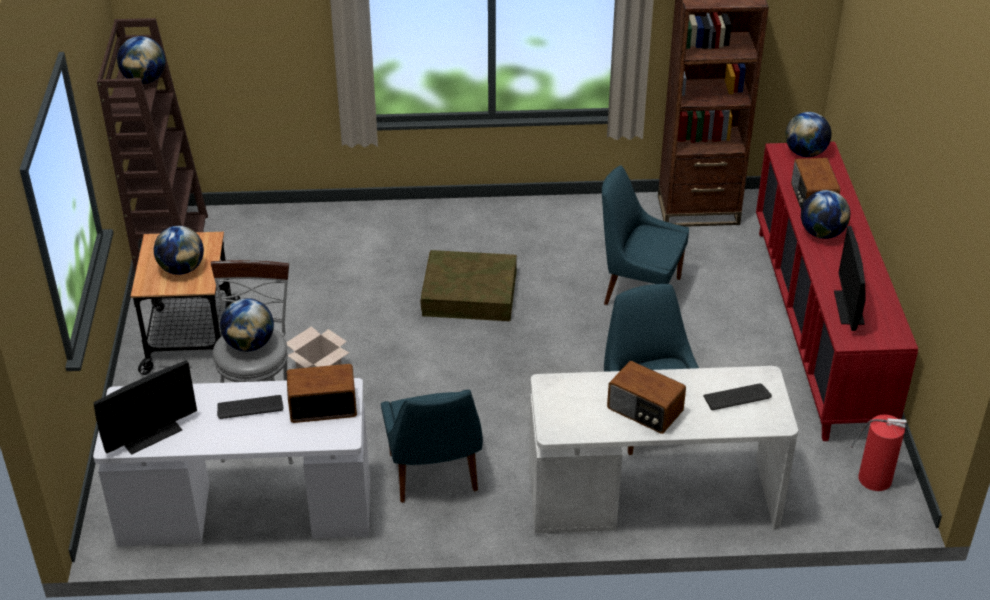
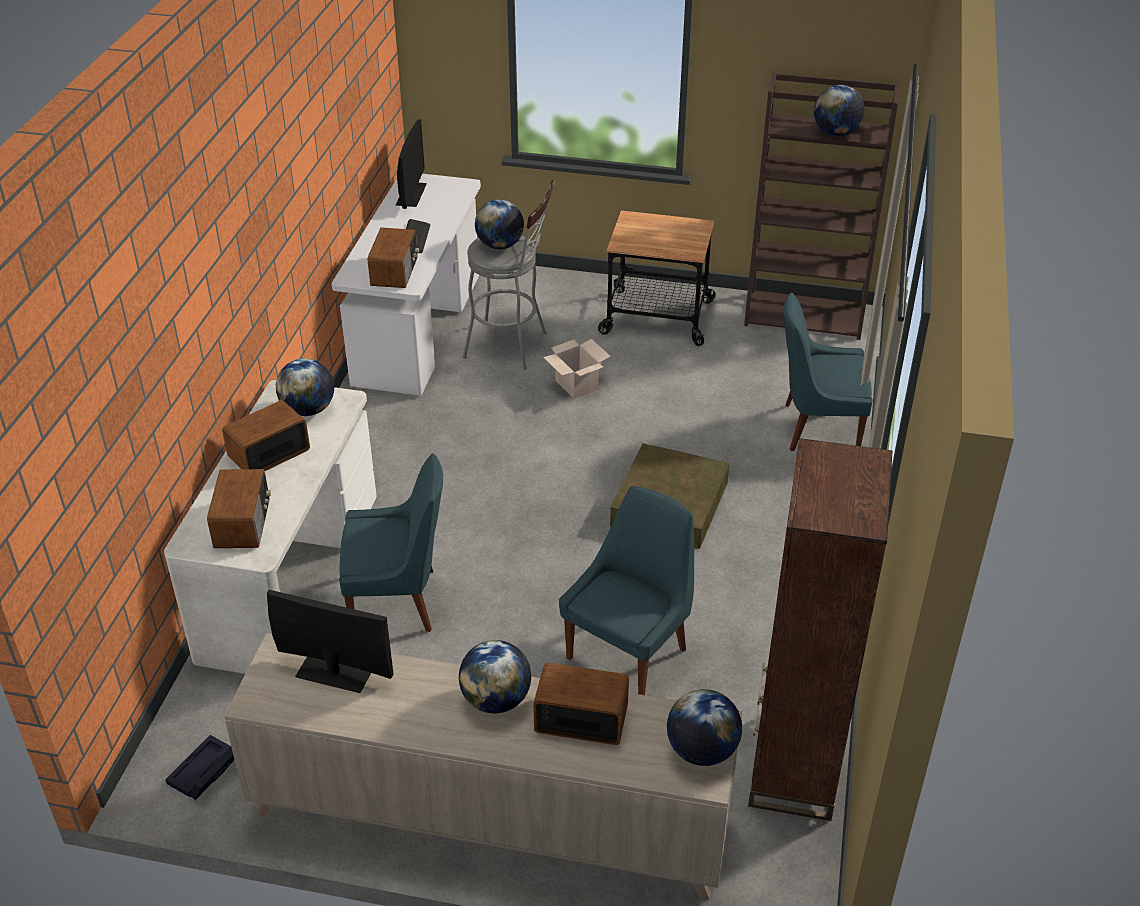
camera: 105 degrees right, 0 degrees up
monitor [94,361,197,455] -> monitor turned 150 degrees counterclockwise [396,119,427,209]
globe [154,226,204,275] -> globe moved to [276,358,334,416]
blue chair [381,390,483,503] -> blue chair moved to [783,293,873,451]
keyboard [703,383,772,410] -> radio [207,469,271,548]
red cabinet [756,141,918,441] -> beige cabinet [224,633,742,900]
fire extinguisher [851,415,907,491] -> black storage box [165,735,234,800]

